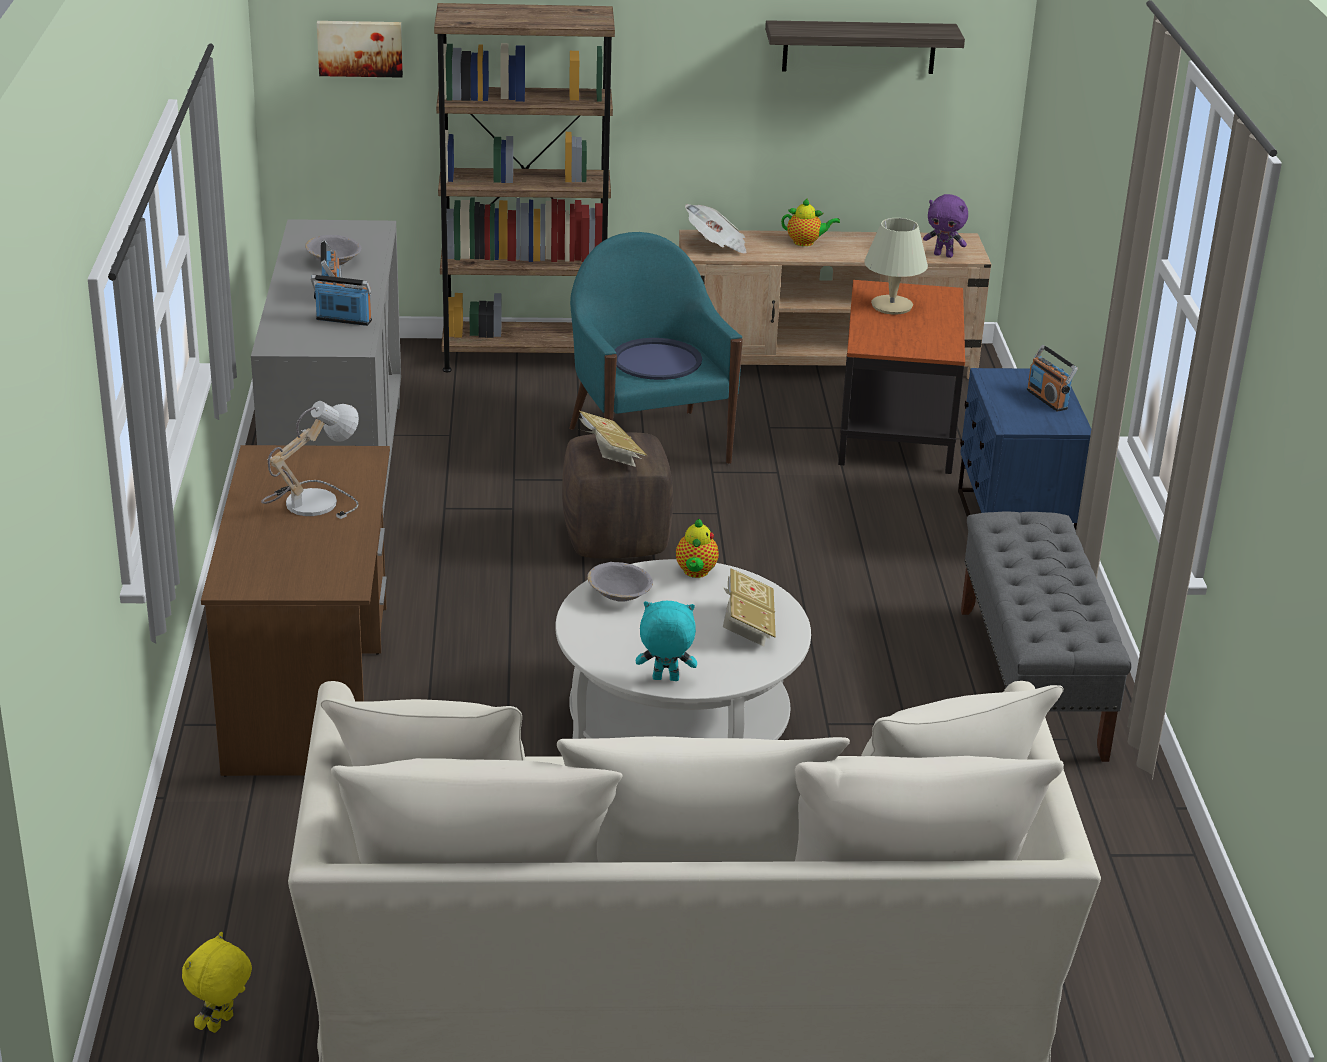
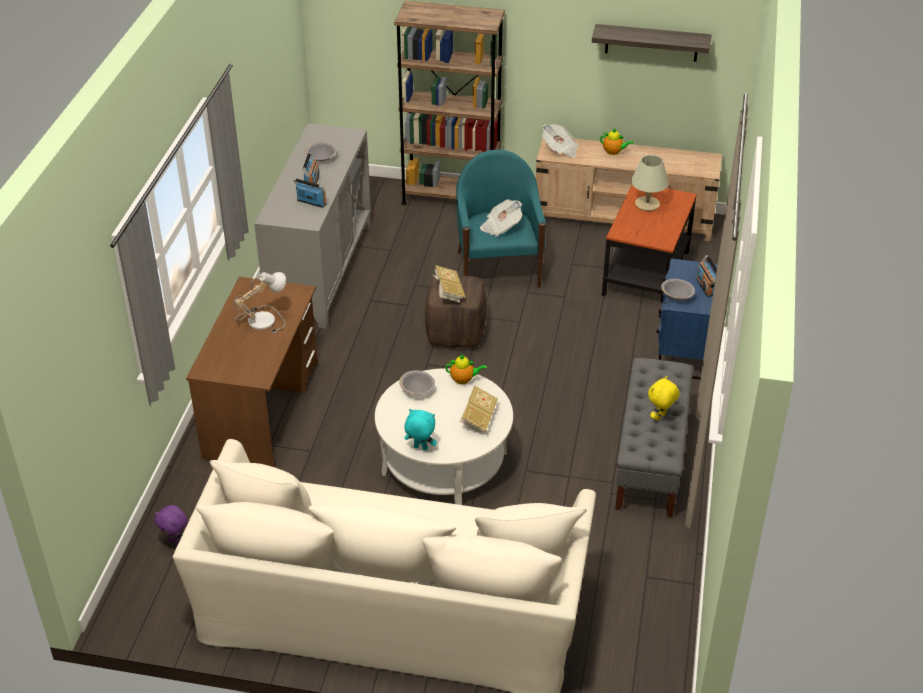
camera: 15 degrees right, 10 degrees up
yellow plush toy [182,932,252,1033] -> yellow plush toy moved to [648,376,680,421]
picture [317,21,403,78] -> none
blue tray [615,338,702,380] -> newspaper [480,200,522,237]
teapot [676,518,719,578] -> teapot turned 105 degrees counterclockwise [445,354,487,384]
purple plush toy [923,194,968,258] -> purple plush toy moved to [154,505,188,547]
none -> grey bowl [661,279,695,300]

